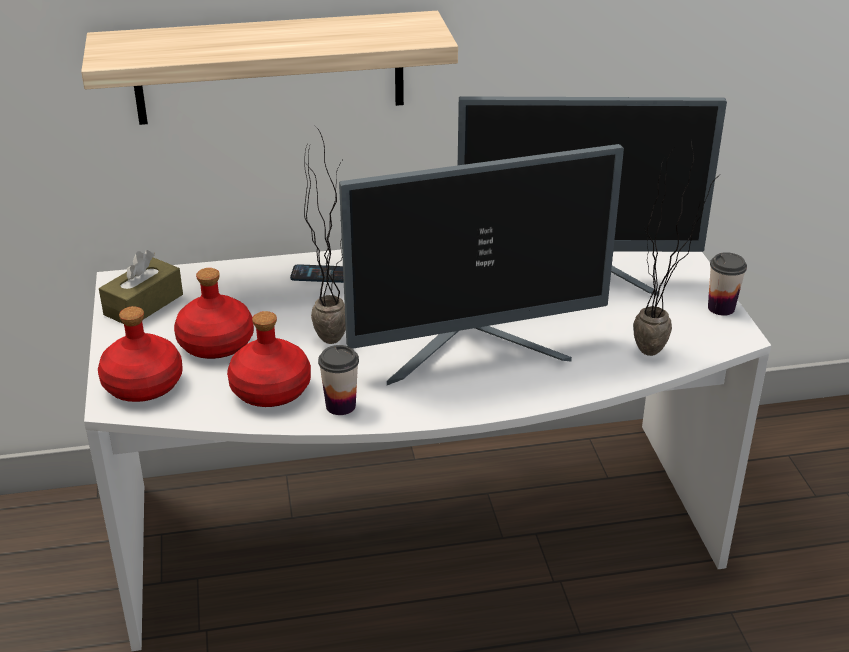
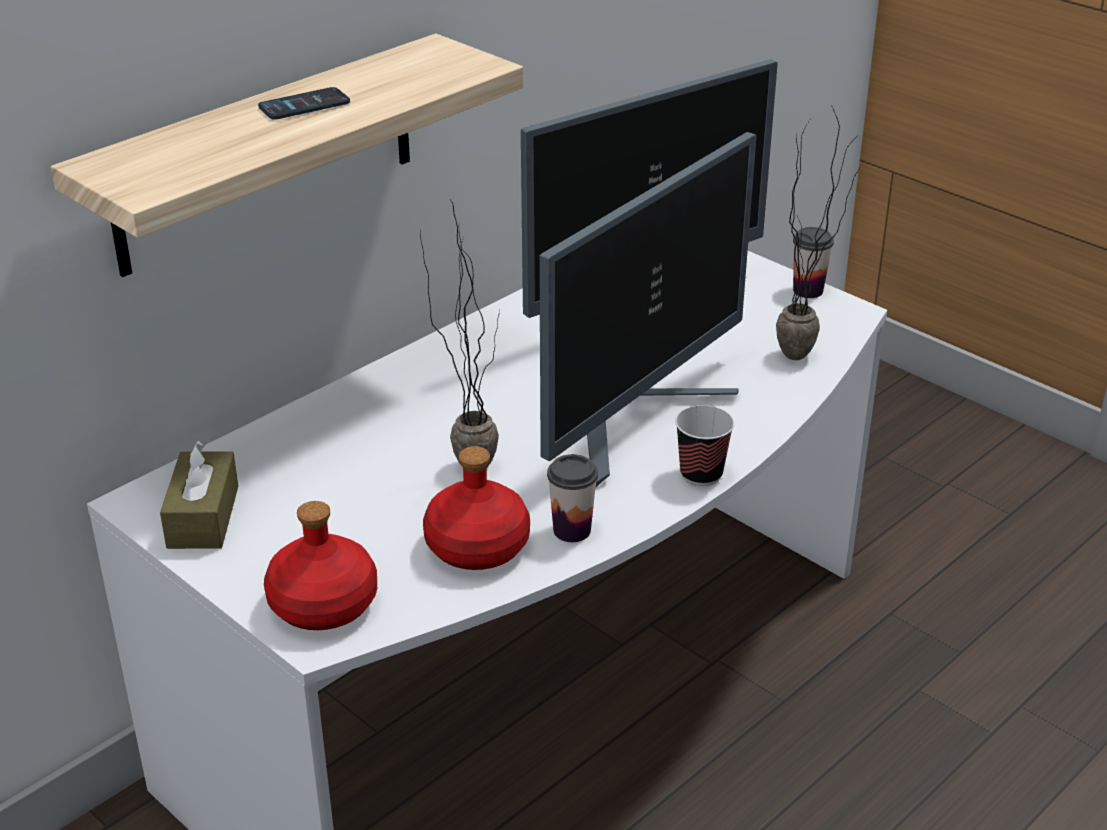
camera: 35 degrees left, 0 degrees up
red bottle [174,268,254,359] -> none
phone [290,264,344,283] -> phone moved to [258,87,350,120]
none -> cup [675,405,734,486]

